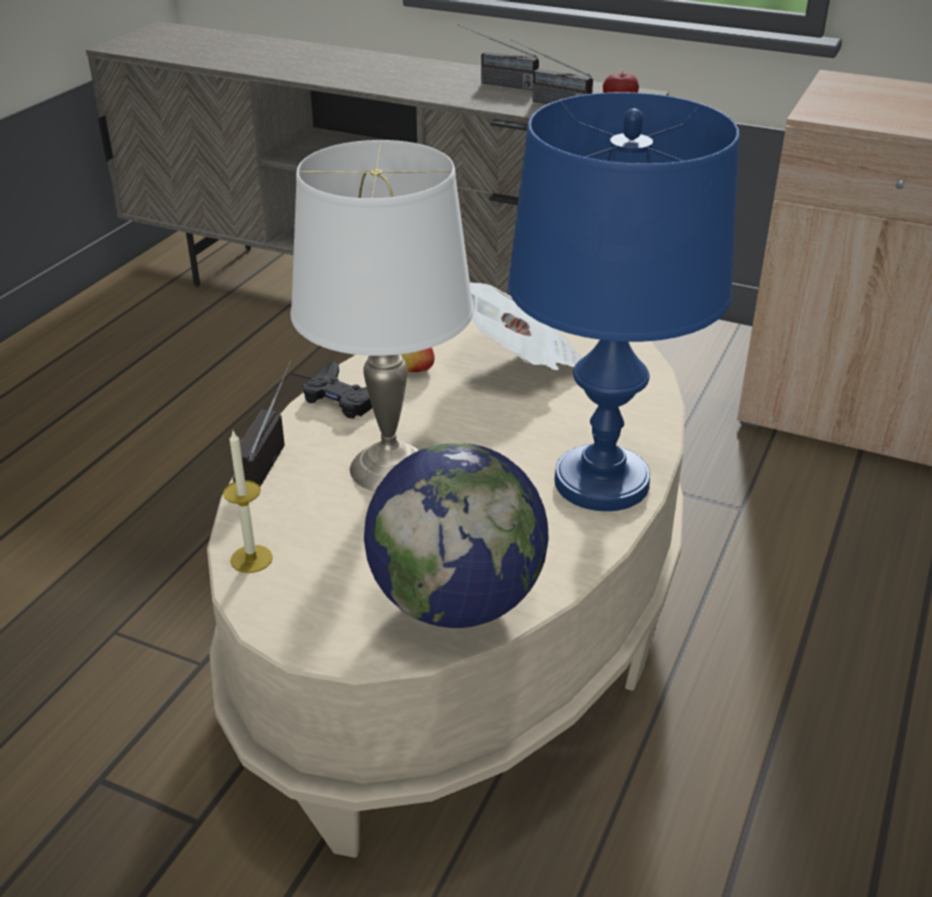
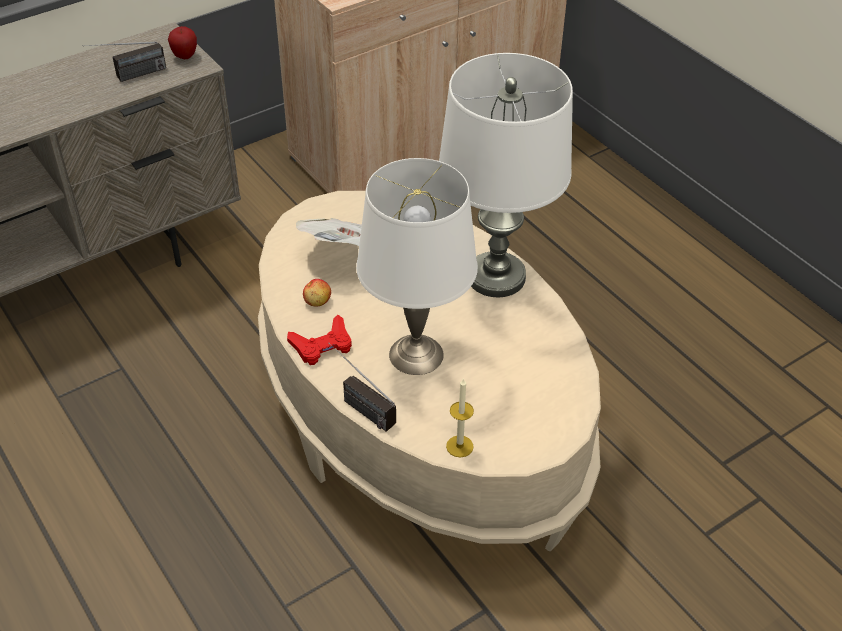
camera: 60 degrees left, 10 degrees up
black game controller [303,360,372,419] -> red game controller [287,315,352,365]
globe [364,442,548,628] -> none
radio [457,25,539,90] -> none
blue table lamp [508,92,740,511] -> white table lamp [439,53,573,297]

